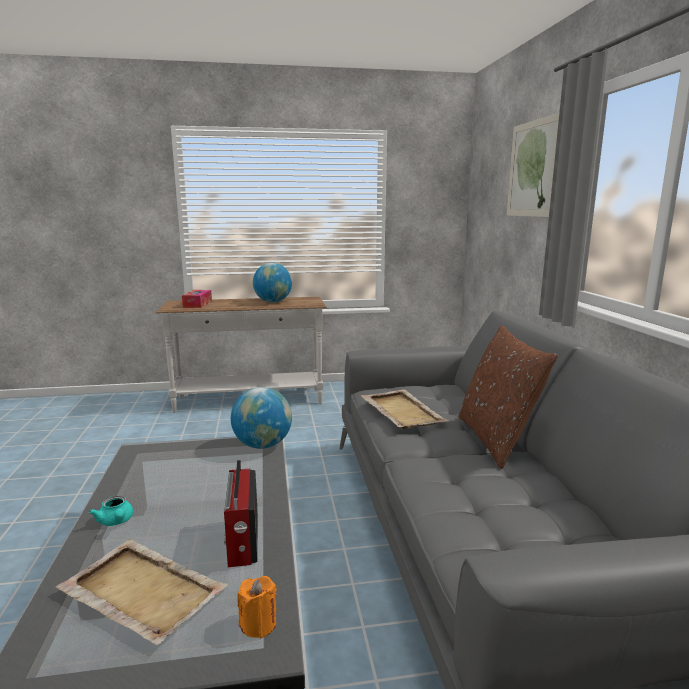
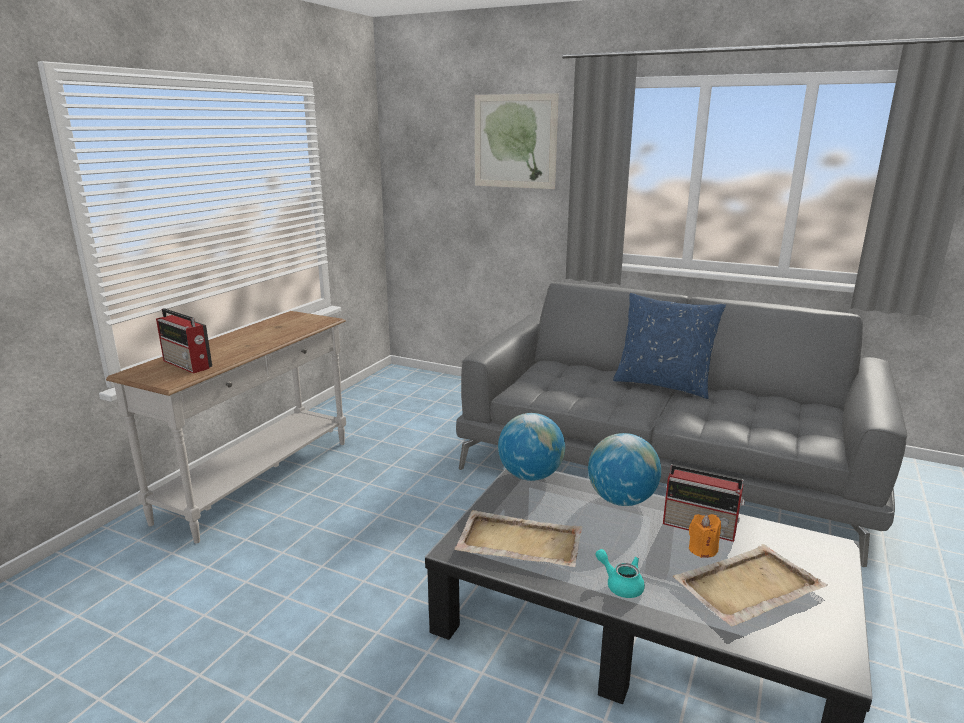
camera: 55 degrees left, 5 degrees up
turquoise teapot [89,495,133,526] -> turquoise teapot turned 135 degrees counterclockwise [595,549,645,598]
tissue box [182,290,212,308] -> radio [156,308,212,374]
orange candle [237,576,277,638] -> orange candle moved to [689,514,721,558]
globe [253,263,292,302] -> globe moved to [588,433,661,506]
beige tray [361,389,449,429] -> beige tray moved to [454,510,583,567]
brown pillow [458,325,558,469] -> blue pillow [613,293,726,399]

